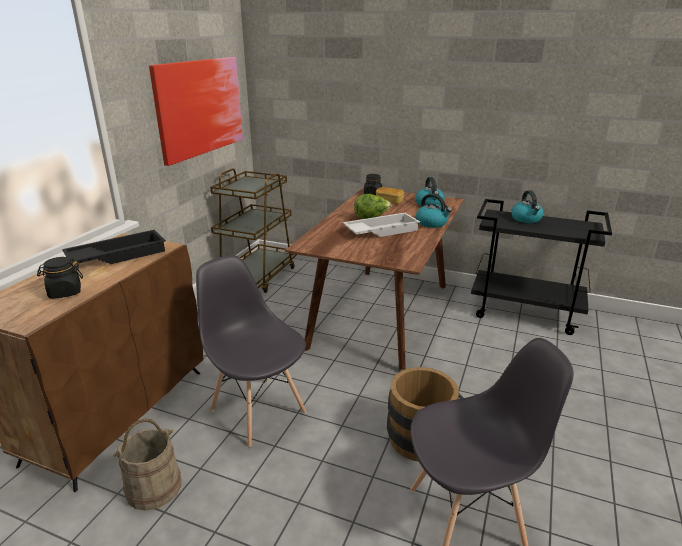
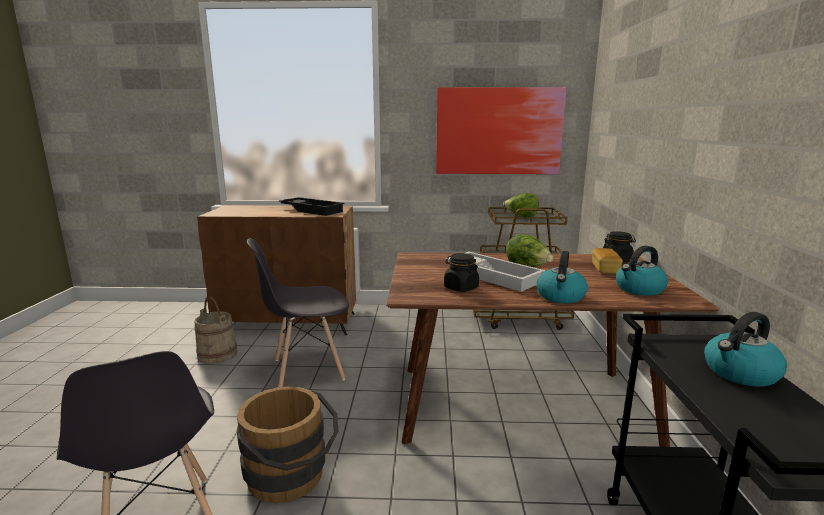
camera: 70 degrees right, 10 degrees down
black jar [37,257,83,299] -> black jar moved to [444,253,479,292]
grey chair [196,255,306,447] -> grey chair turned 135 degrees counterclockwise [247,238,349,387]
none -> lettuce [503,193,539,217]

